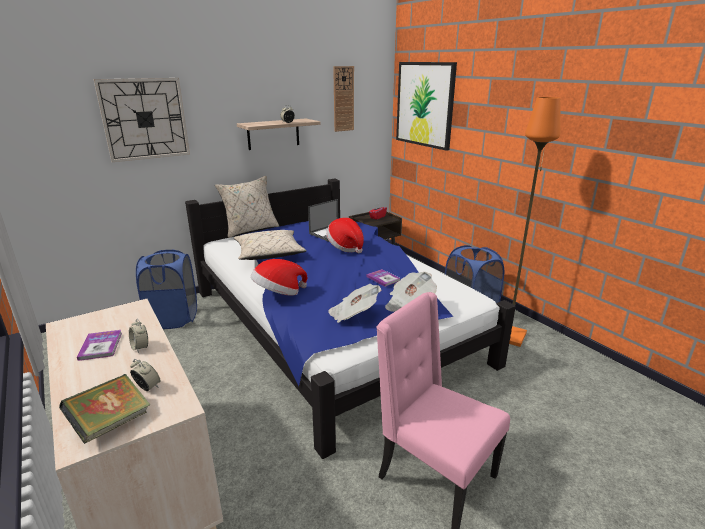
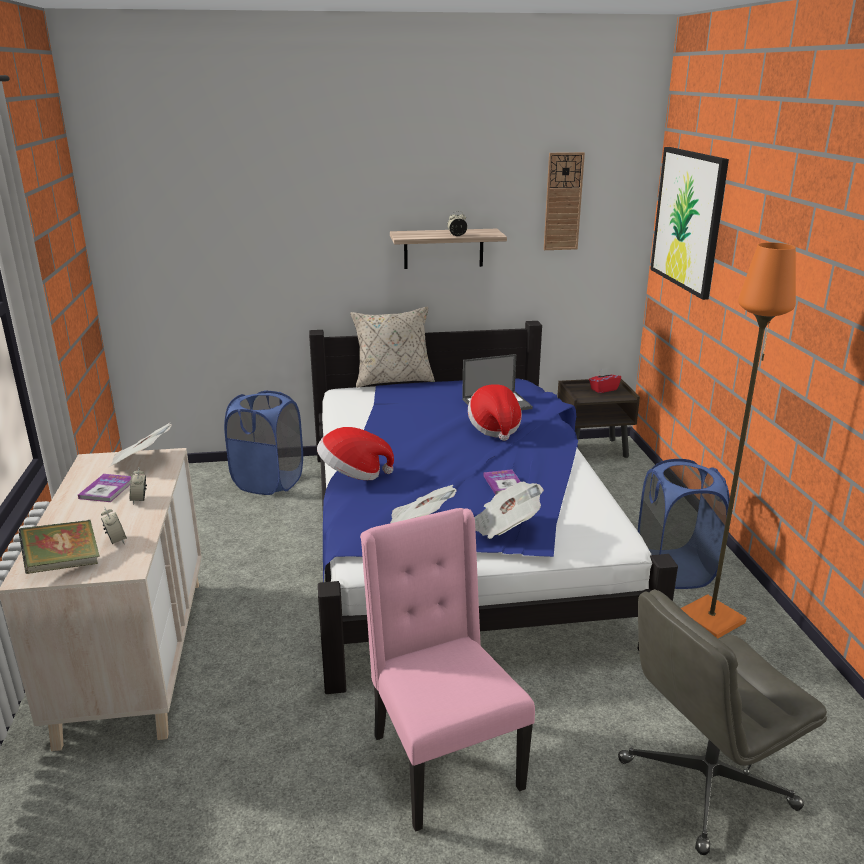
camera: 25 degrees right, 0 degrees up
wall clock [93,78,190,162] -> none
beige pillow [234,230,307,260] -> none
none -> newspaper [109,423,172,467]
none -> grey office chair [618,589,827,855]

